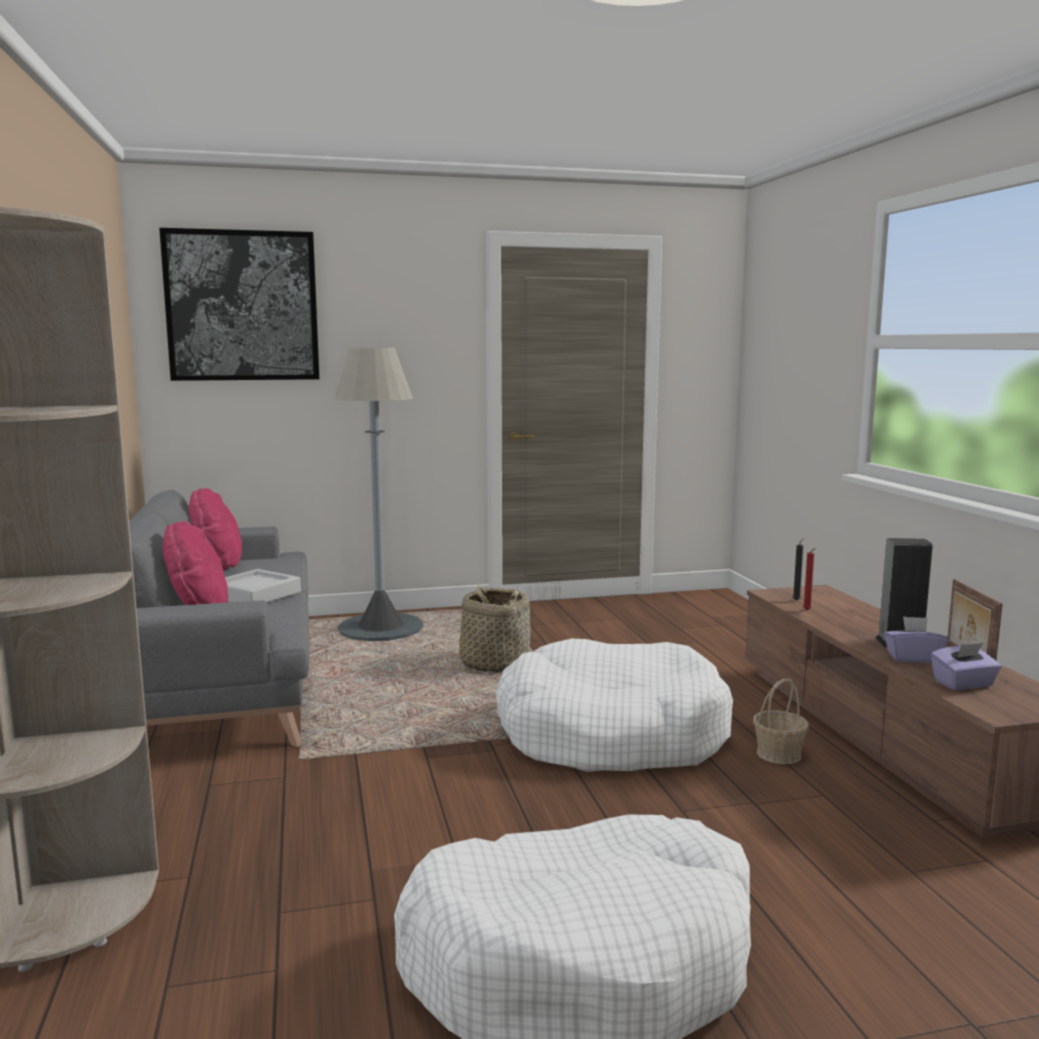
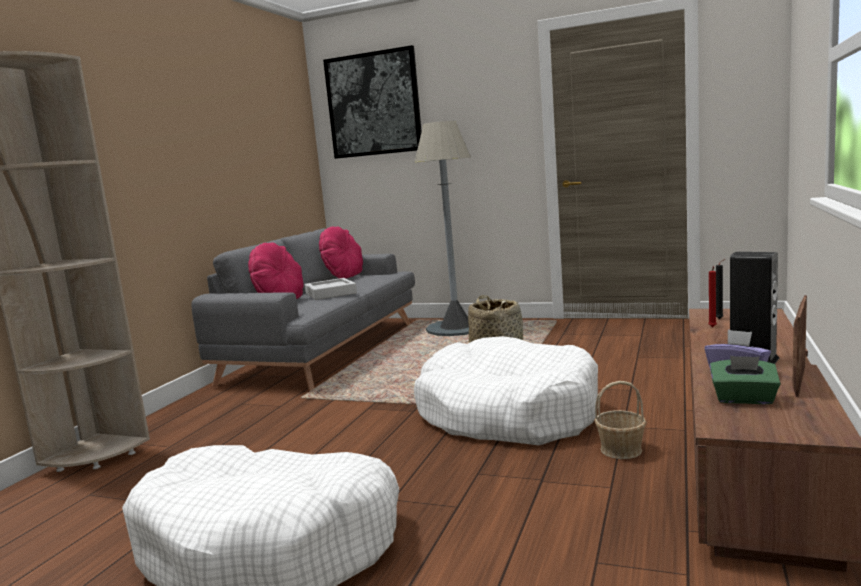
camera: 35 degrees right, 0 degrees up
purple tissue box [931,643,1002,690] -> green tissue box [710,356,781,404]

